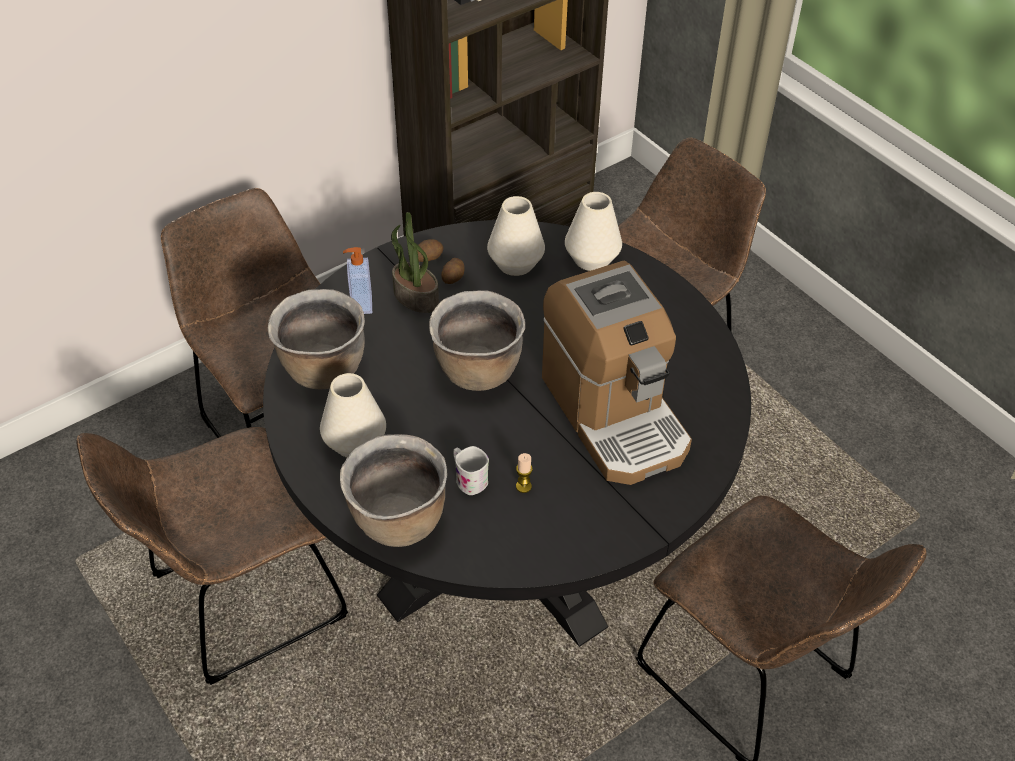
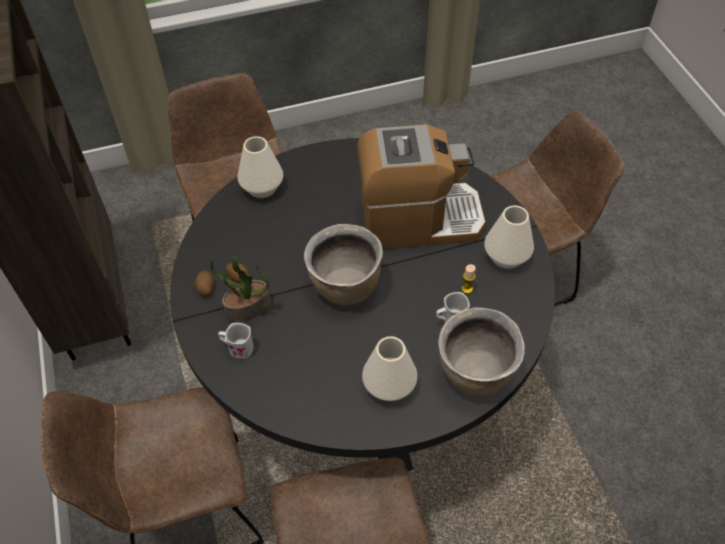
camera: 70 degrees left, 5 degrees up
brown cooking pot [268,289,365,390] -> none
soap dispenser [343,247,372,314] -> white mug [218,323,254,359]
white vase [487,196,545,276] -> white vase moved to [484,205,534,269]

